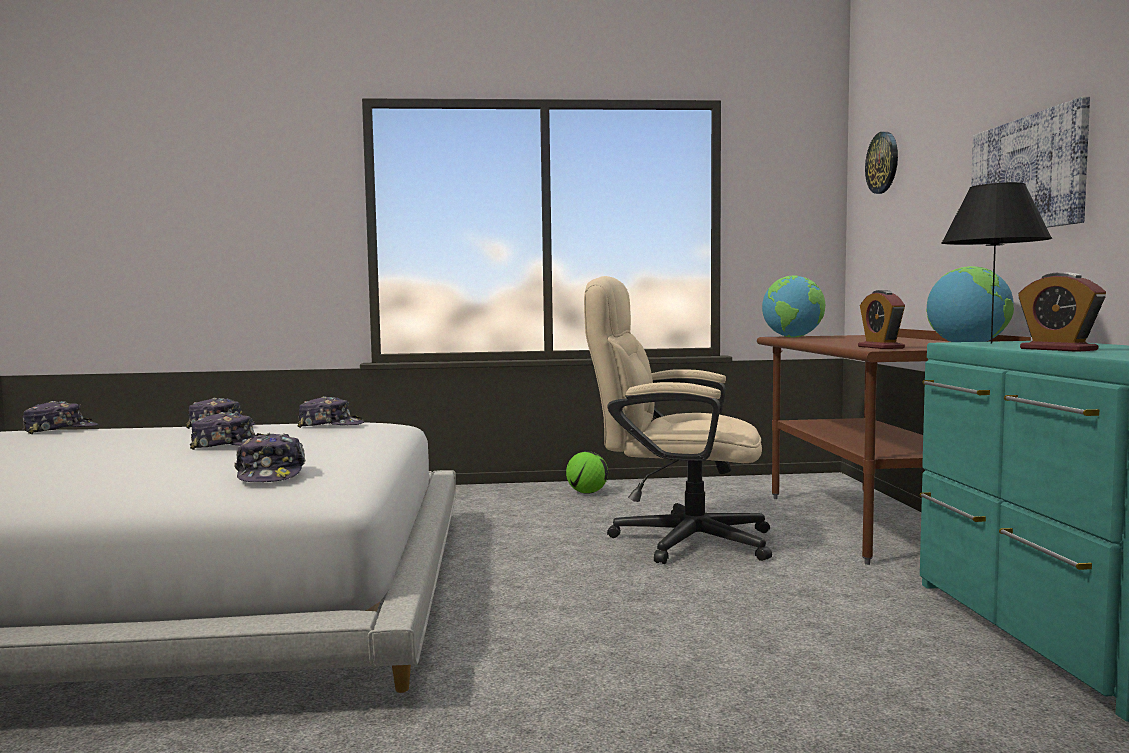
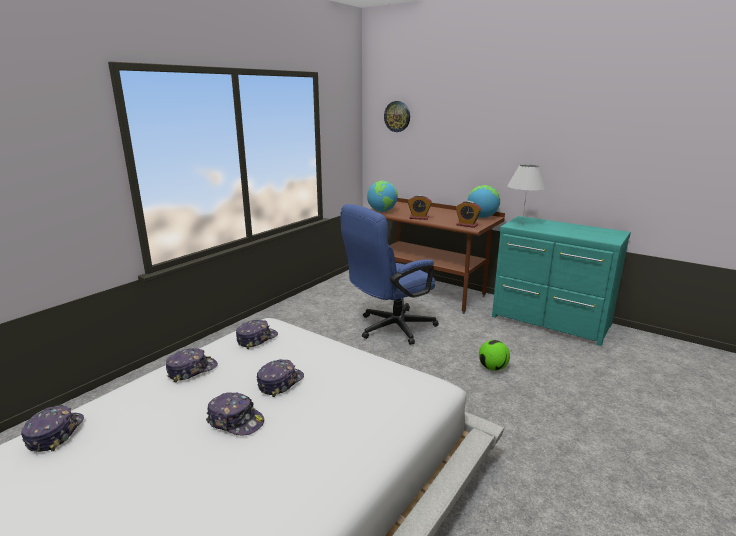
camera: 50 degrees left, 15 degrees up
cap [235,433,305,482] -> cap moved to [206,392,264,435]
football [566,451,608,494] -> football moved to [479,340,510,371]
beige office chair [584,276,772,564] -> blue office chair [340,204,439,345]
black table lamp [941,182,1052,344] -> white table lamp [507,164,547,225]
picture [971,97,1090,228] -> none
alarm clock [1018,272,1106,352] -> alarm clock moved to [408,195,432,220]

